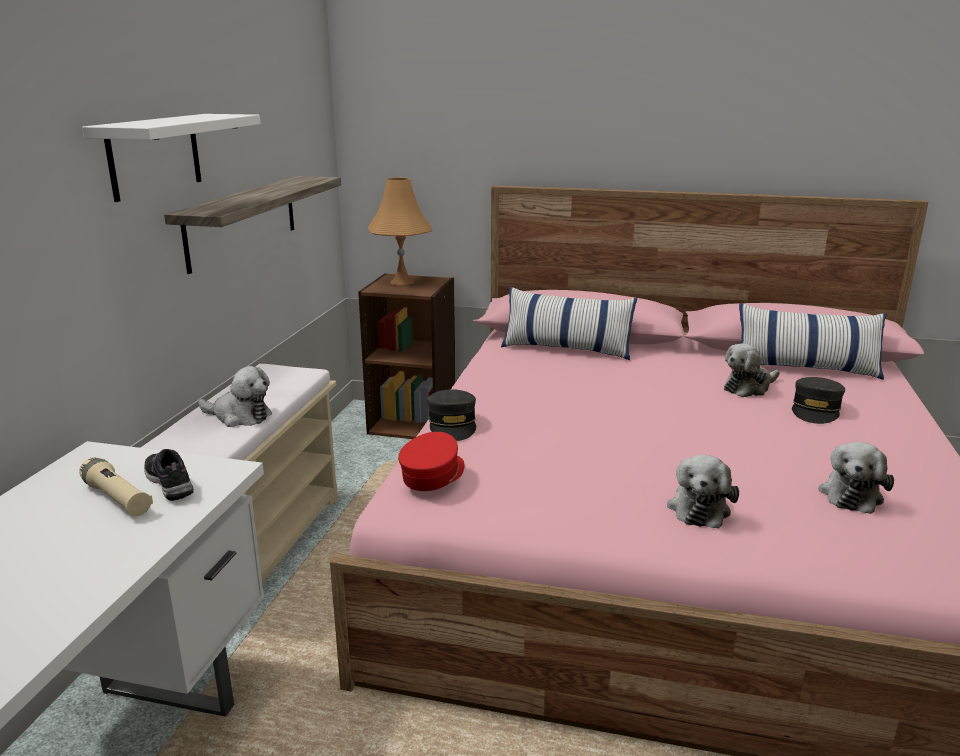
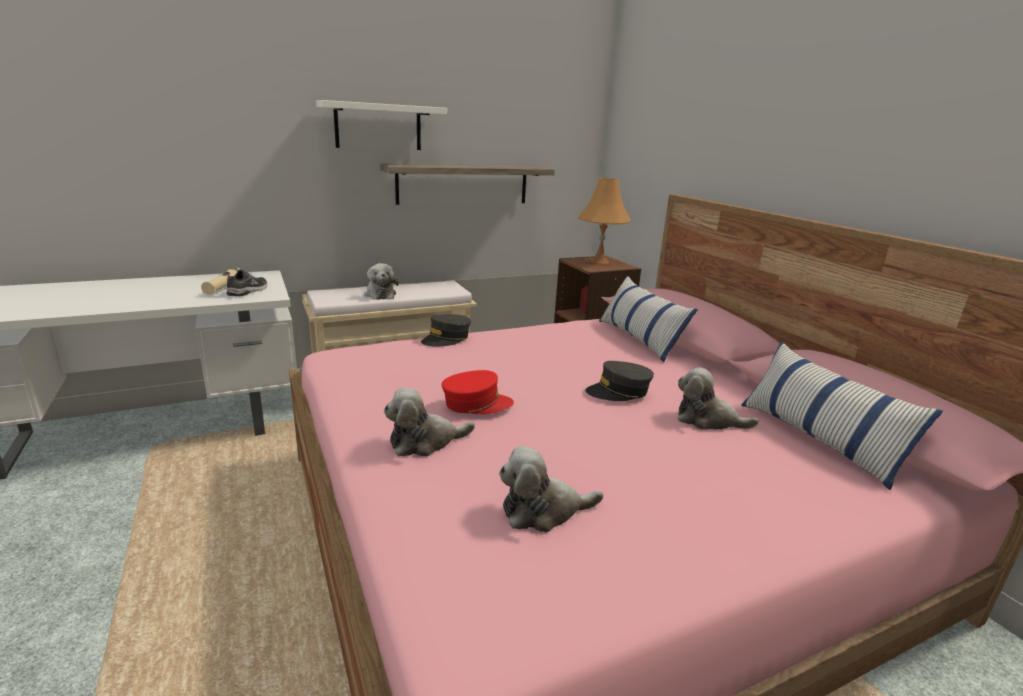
camera: 50 degrees right, 0 degrees up
red cap [398,432,465,491] -> red cap moved to [442,370,514,414]
grey cap [792,377,845,424] -> grey cap moved to [585,361,654,401]

